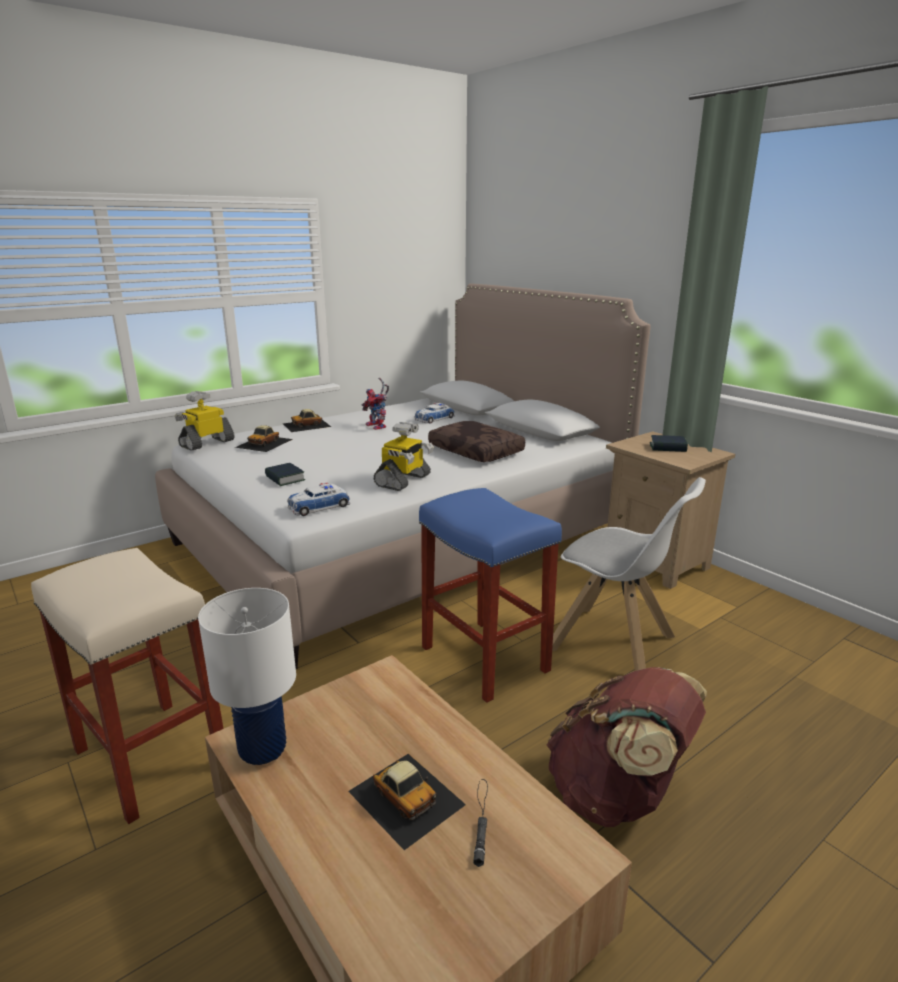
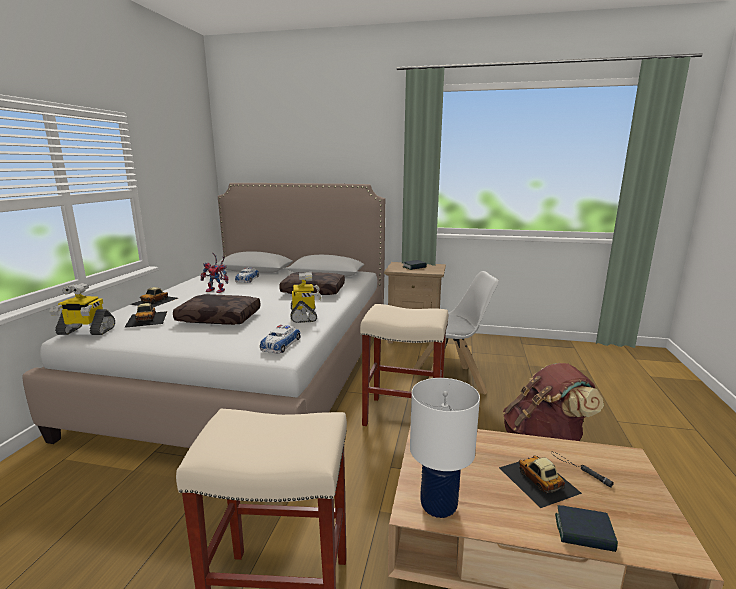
camera: 40 degrees left, 5 degrees down
toy robot [175,391,234,451] -> toy robot turned 90 degrees counterclockwise [49,283,115,335]
book [265,463,305,486] -> book moved to [555,505,618,552]
toy car [348,754,466,850] -> toy car turned 120 degrees counterclockwise [499,455,582,508]
blue stool [419,488,562,703] -> beige stool [360,304,448,426]
none -> brown pillow [173,294,261,325]

